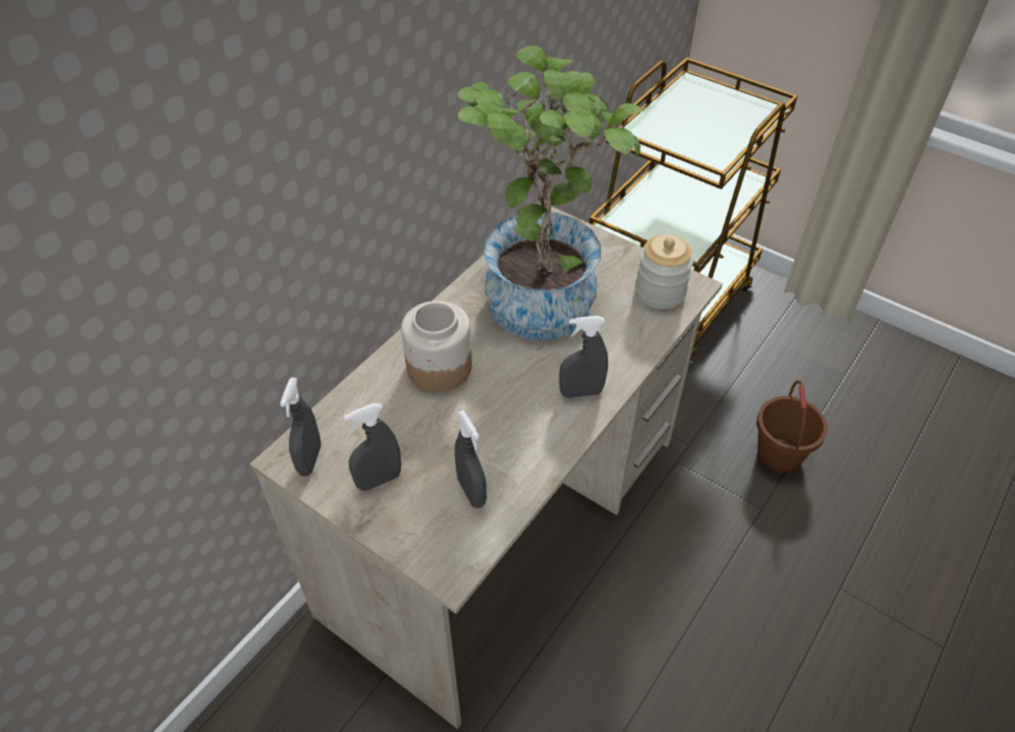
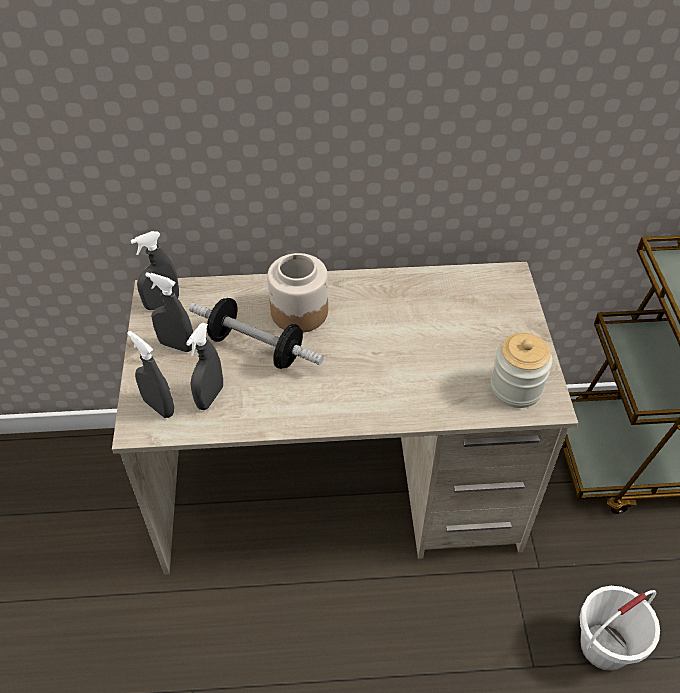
camera: 50 degrees right, 0 degrees up
potted plant [458,45,644,340] -> none
grey spray bottle [559,316,608,398] -> grey spray bottle moved to [127,331,174,418]
brown bucket [756,380,828,473] -> white bucket [580,586,660,671]
none -> dumbbell [189,298,324,369]

